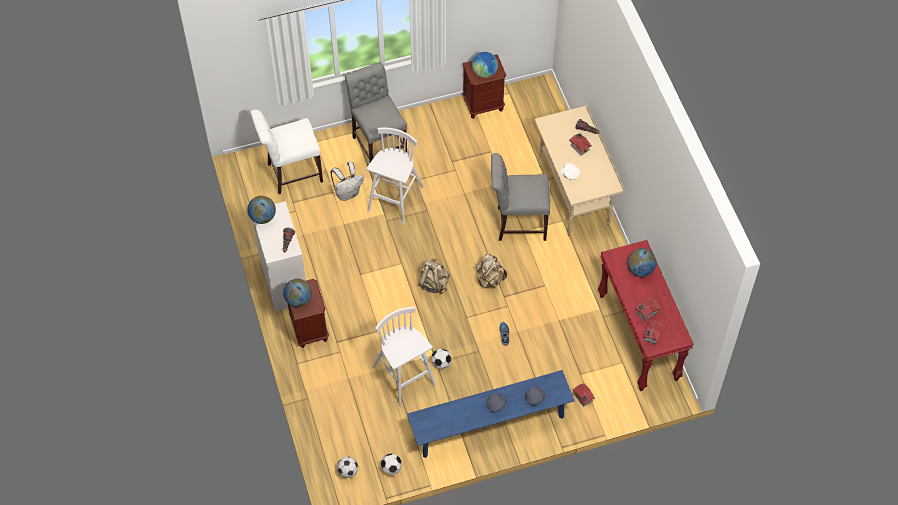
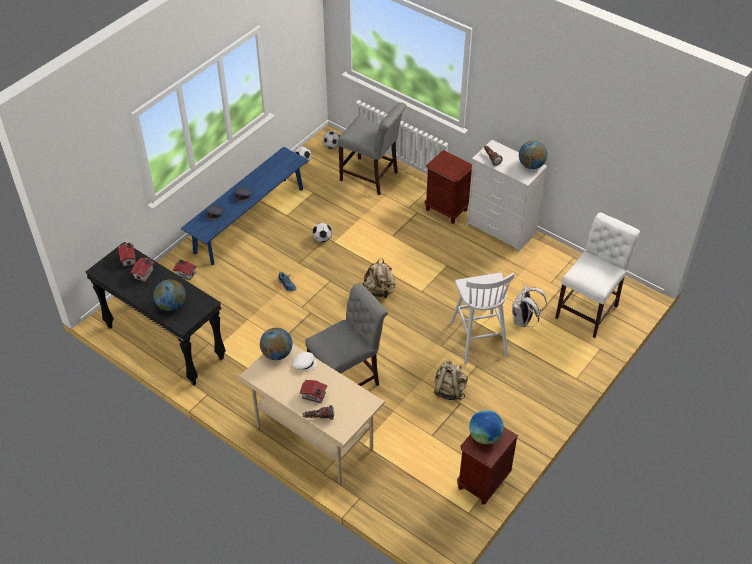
camera: 145 degrees right, 10 degrees down
globe [283,279,312,307] -> globe moved to [260,328,293,360]
grey chair [345,62,407,162] -> grey chair moved to [338,103,406,195]
white stool [372,307,436,406] -> none
beige backpack [476,254,507,287] -> beige backpack moved to [434,360,468,401]
red console table [598,240,694,391] -> black console table [86,242,226,386]

